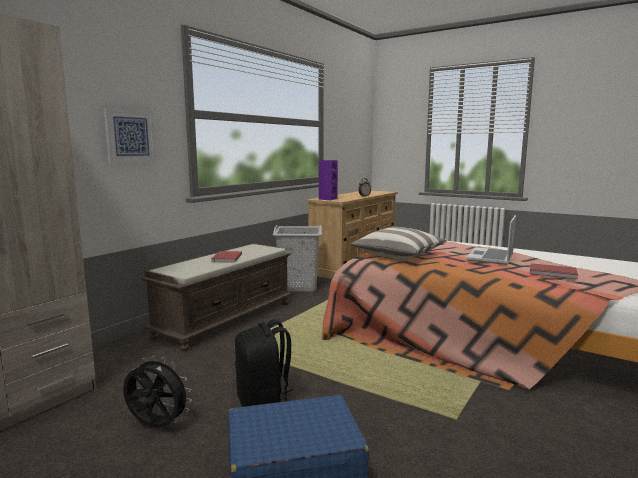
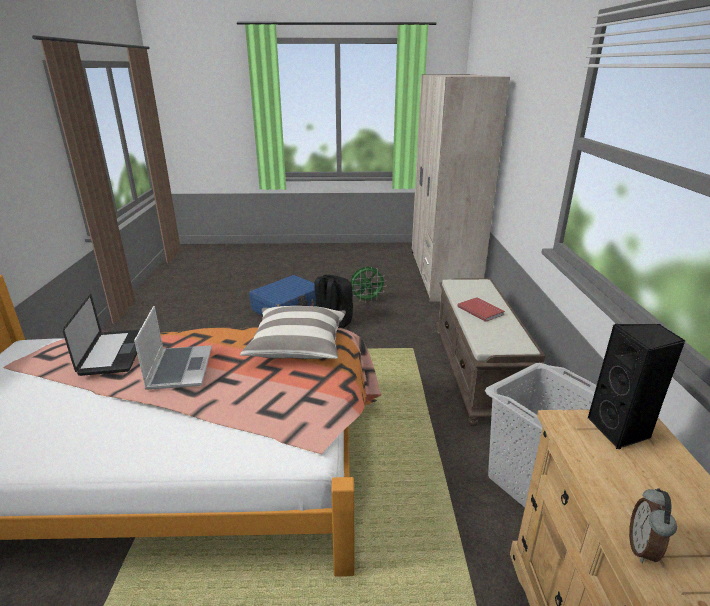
camera: 145 degrees right, 15 degrees up
picture [104,108,156,163] -> none
black fan [123,356,192,428] -> green fan [350,267,386,303]
purple speaker [319,160,338,200] -> black speaker [587,324,685,449]
red book [530,263,578,279] -> laptop [62,294,140,376]

